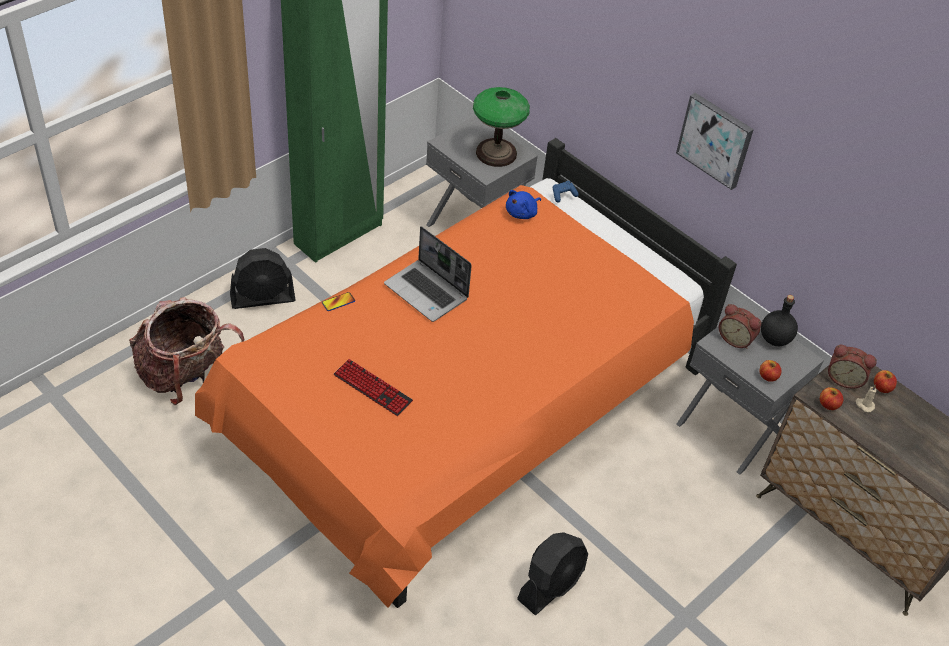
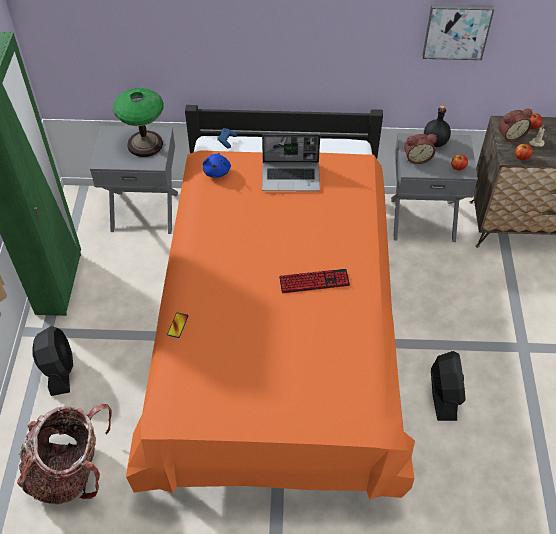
camera: 40 degrees left, 5 degrees up
black fan [230,248,296,309] -> black fan turned 45 degrees counterclockwise [32,326,73,396]
keyboard [333,359,413,416] -> keyboard moved to [279,269,350,293]
laptop [384,226,472,322] -> laptop moved to [262,134,320,191]
picture [676,93,754,190] -> picture moved to [422,4,494,60]

